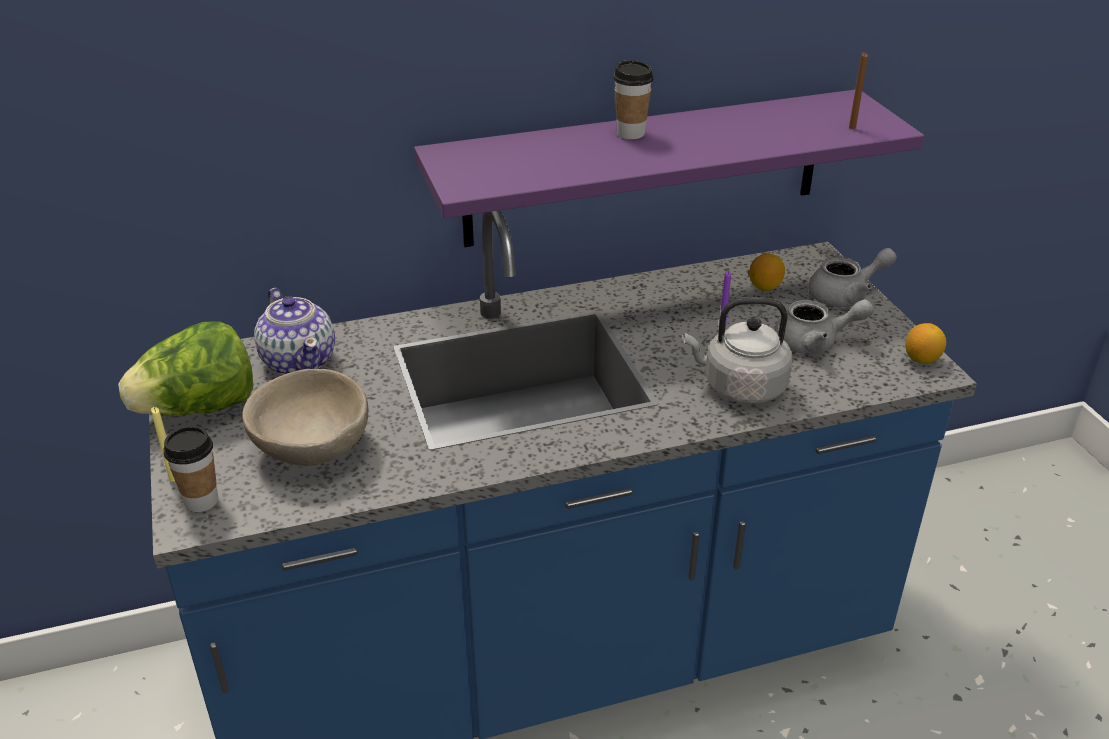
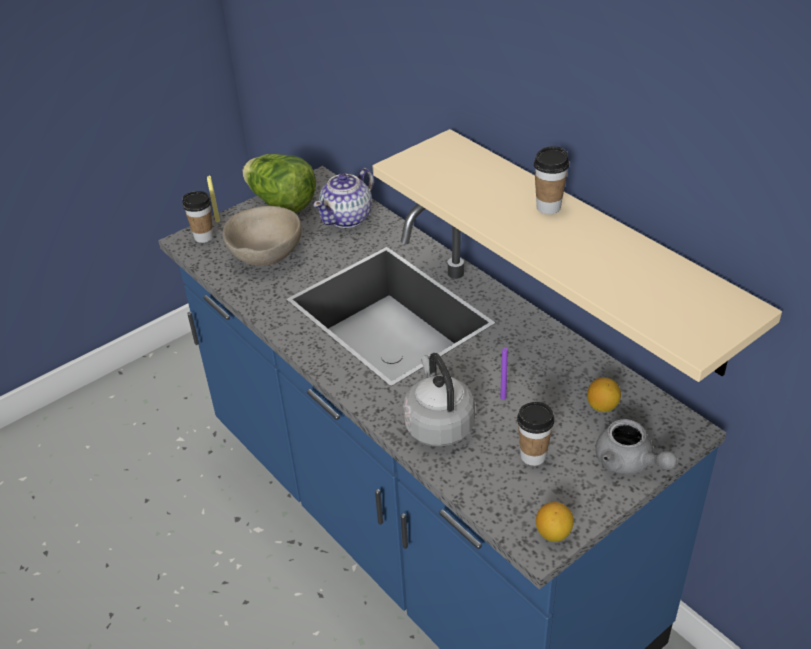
camera: 70 degrees right, 5 degrees up
purple shelf [414,90,924,247] -> beige shelf [372,129,782,382]
grey teapot [775,299,874,354] -> cup [517,402,554,466]
brown candle [849,53,868,129] -> none

